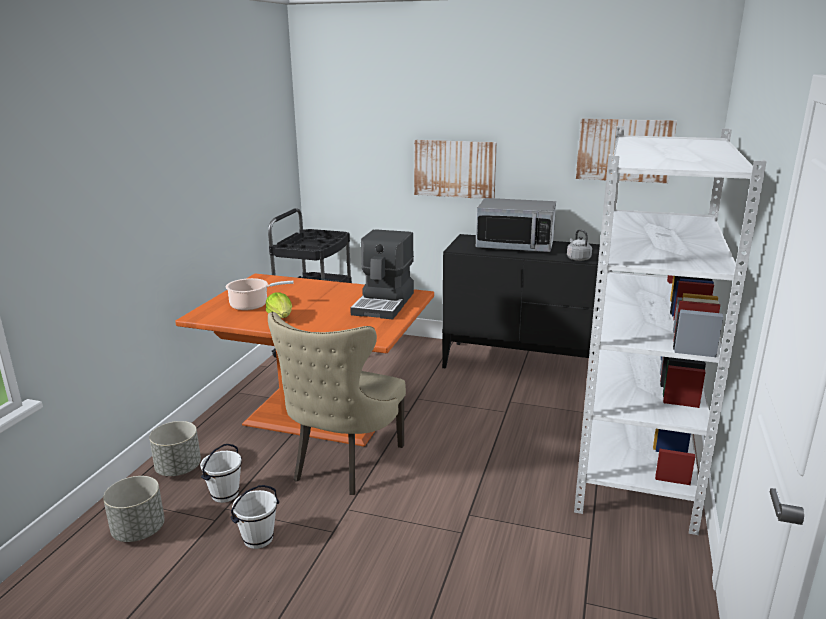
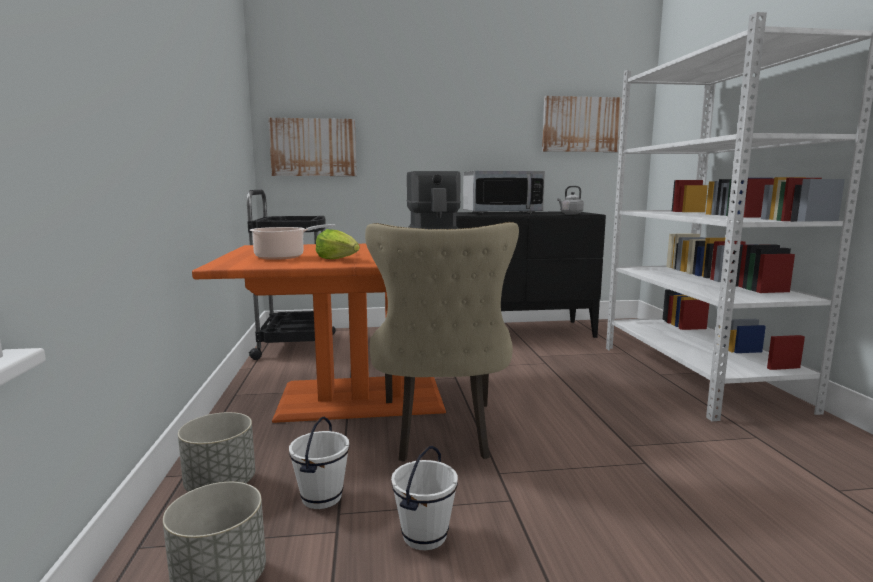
camera: 25 degrees left, 10 degrees down
picture [414,140,497,199] -> picture moved to [268,118,357,176]

